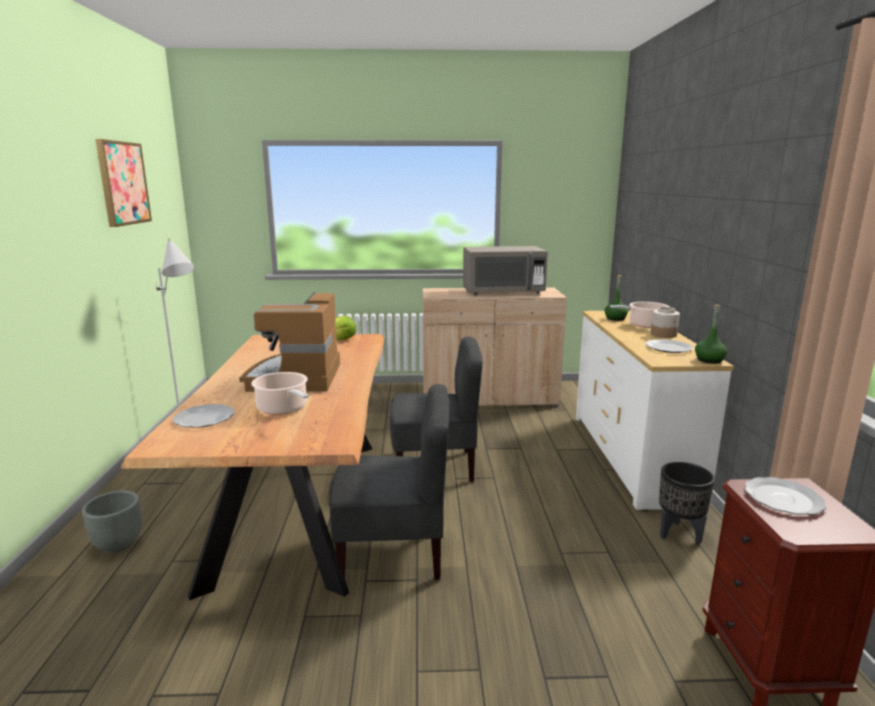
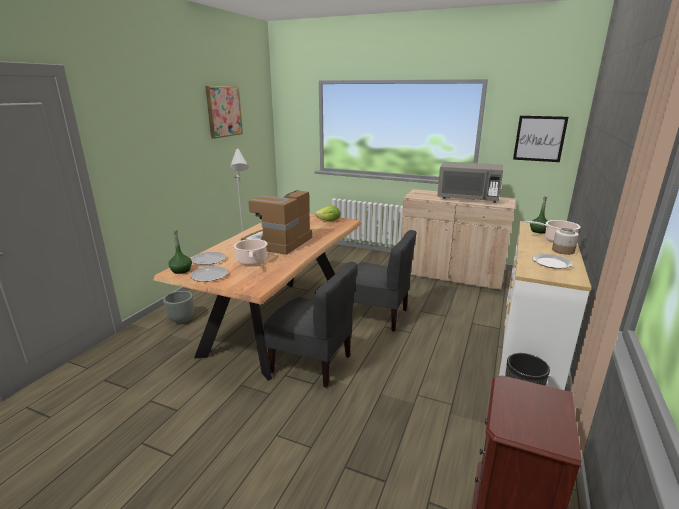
camera: 25 degrees right, 5 degrees up
green bottle [695,305,727,364] -> green bottle moved to [168,230,192,274]
plate [745,477,826,515] -> plate moved to [190,266,228,282]
none -> picture [513,116,569,162]

